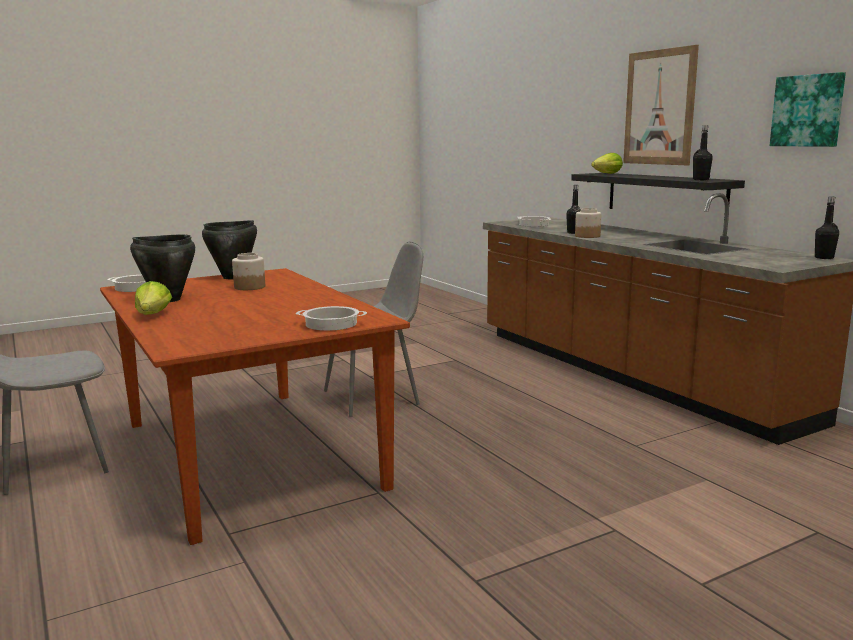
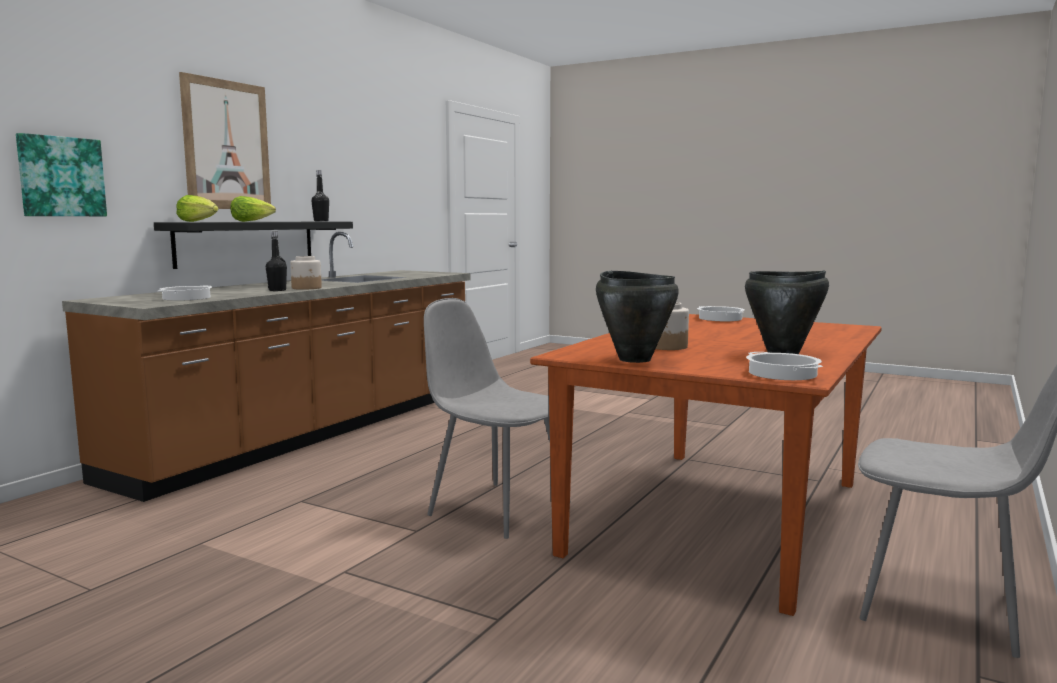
camera: 120 degrees left, 5 degrees down
lettuce [135,281,172,315] -> lettuce moved to [230,196,276,222]
picture [770,72,846,147] -> picture moved to [16,133,107,216]
black bottle [815,197,839,259] -> none

